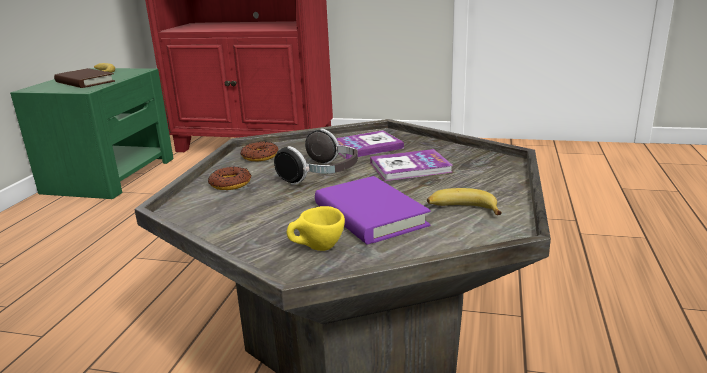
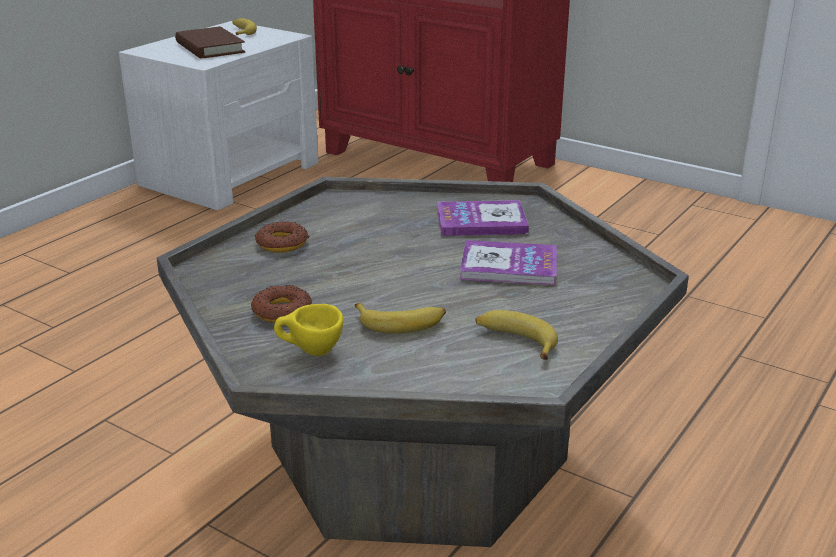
camera: 20 degrees right, 5 degrees up
green nightstand [10,68,174,199] -> white nightstand [119,21,318,210]
donut [240,141,278,161] -> donut moved to [251,285,312,323]
headphones [274,128,358,185] -> none
purple book [315,176,431,245] -> banana [354,303,446,334]

